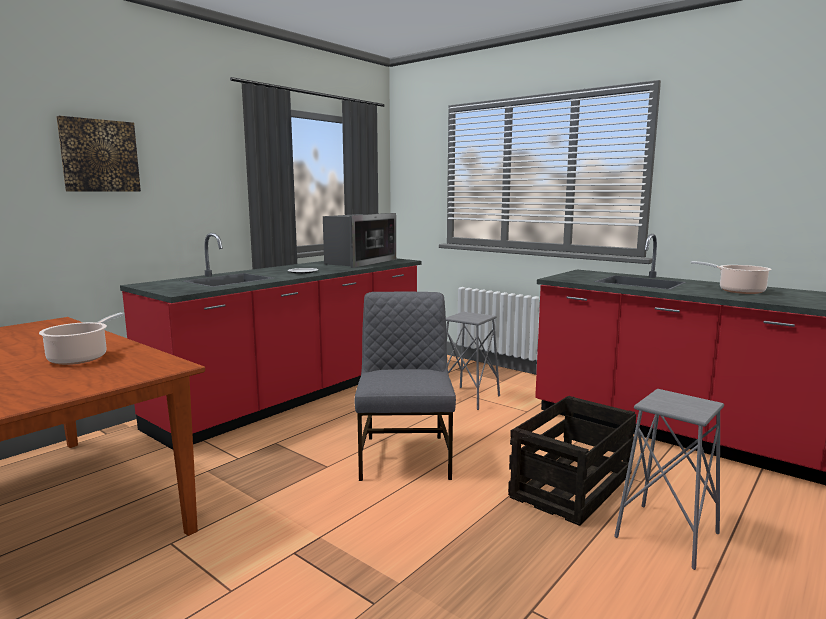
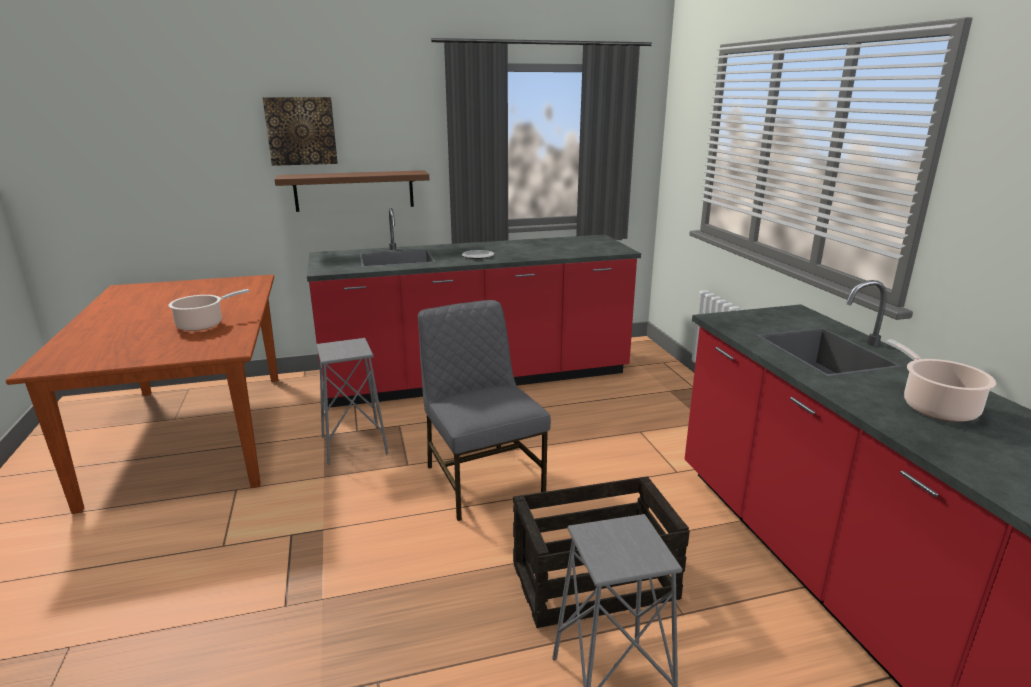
camera: 35 degrees right, 10 degrees up
microwave [323,213,396,268] -> none
grey chair [355,291,456,481] -> grey chair turned 60 degrees counterclockwise [418,300,551,521]
grey stool [446,312,500,410] -> grey stool moved to [316,338,388,465]
none -> brown shelf [275,170,430,212]

